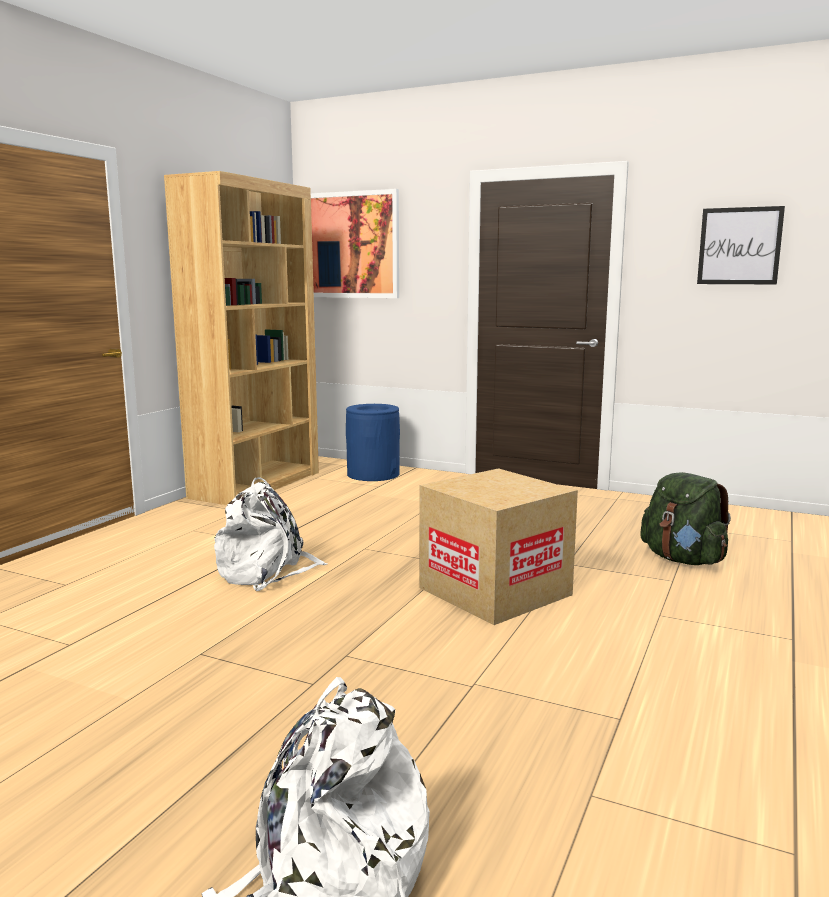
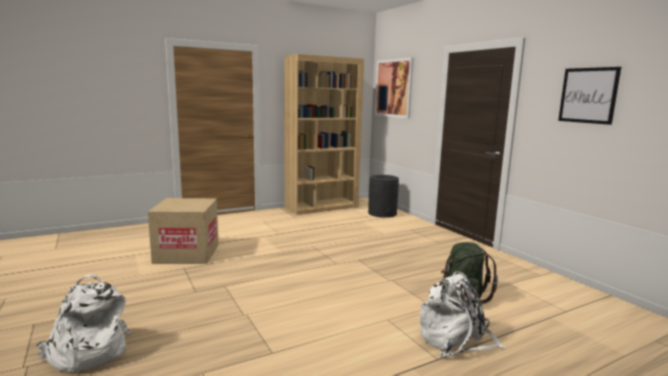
camera: 35 degrees right, 0 degrees up
white backpack [214,477,327,591] -> white backpack moved to [420,272,505,357]
blue trash can [346,404,400,481] -> black trash can [368,175,399,218]
cardboard box [419,468,578,625] -> cardboard box moved to [148,198,219,264]

